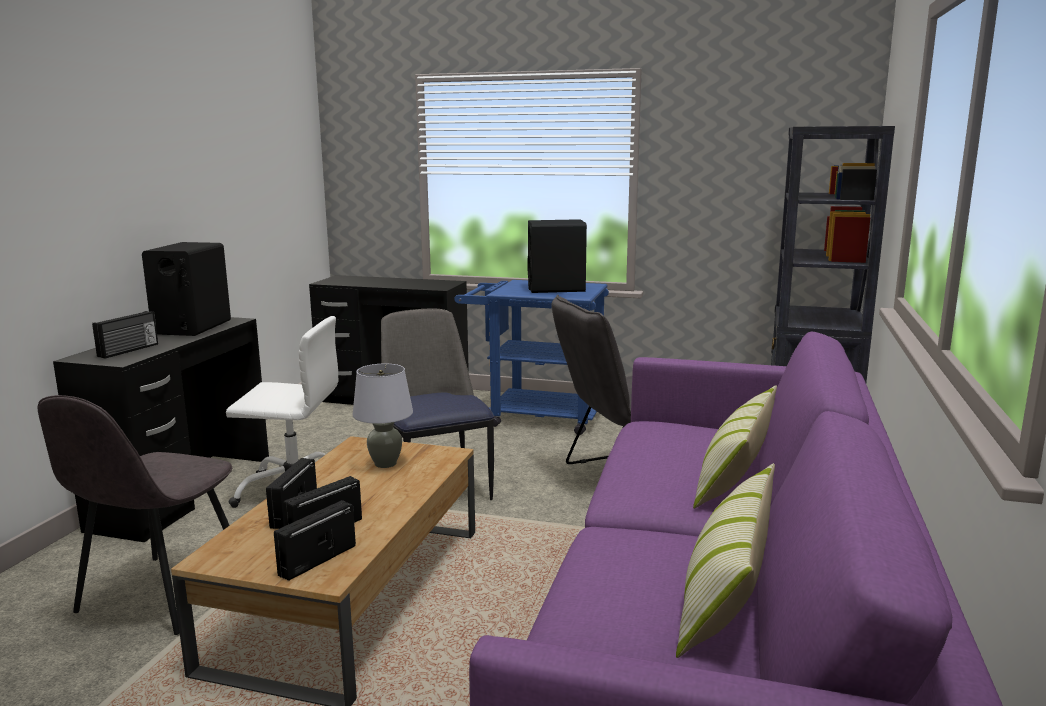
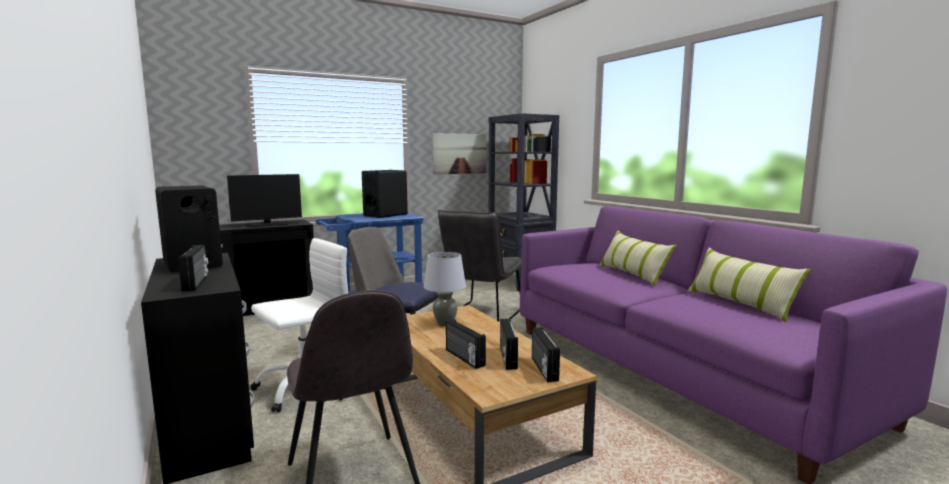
camera: 45 degrees left, 5 degrees down
none -> monitor [227,174,302,227]
none -> picture [433,133,486,174]

